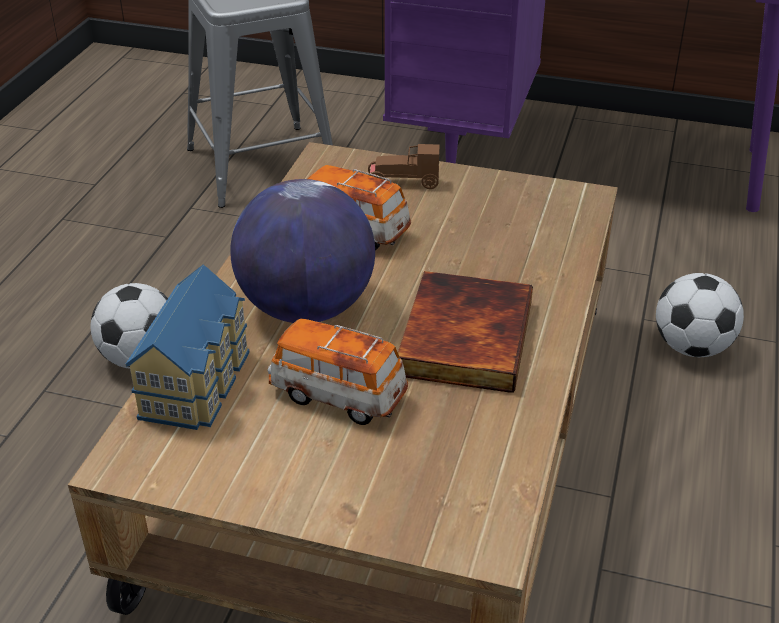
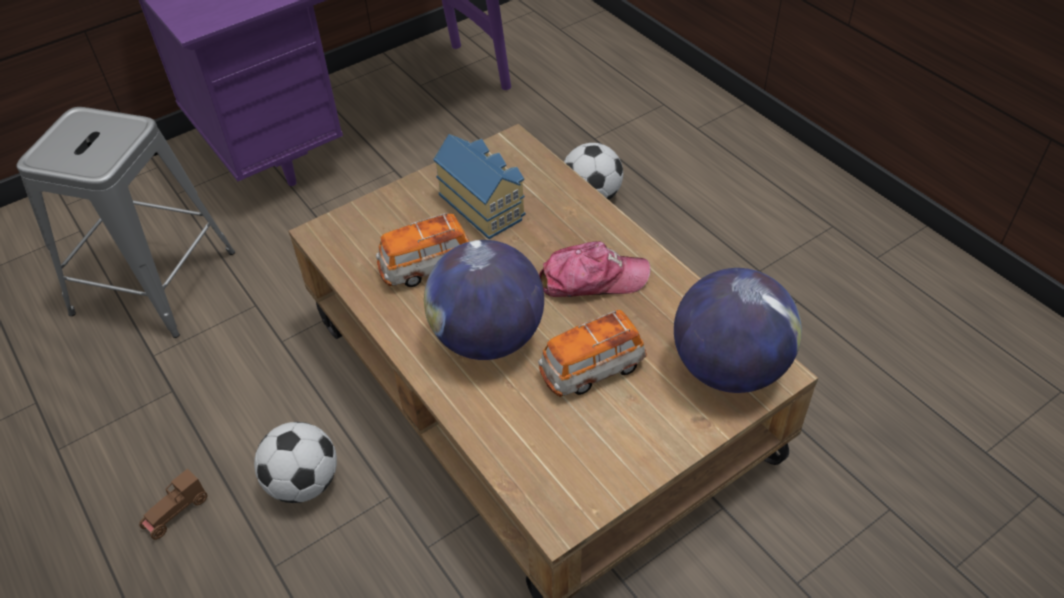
camera: 50 degrees left, 10 degrees up
toy house [125,264,250,430] -> toy house moved to [433,134,525,239]
brown toy car [368,144,440,189] -> brown toy car moved to [139,469,208,540]
book [398,271,533,393] -> cap [539,241,650,297]
none -> globe [674,268,802,393]

